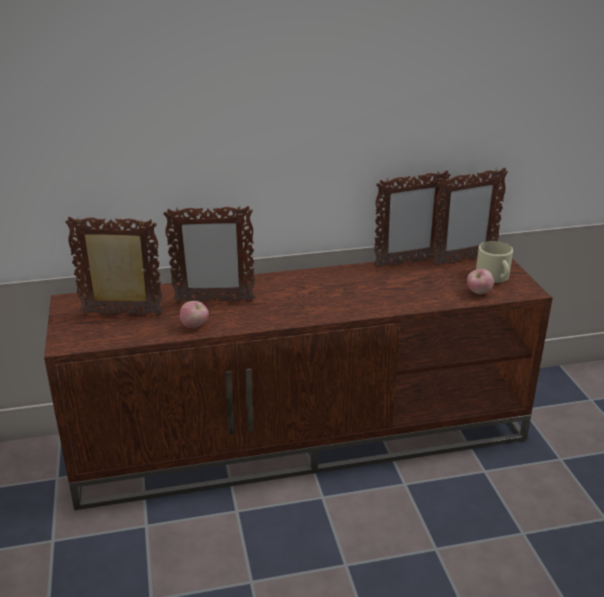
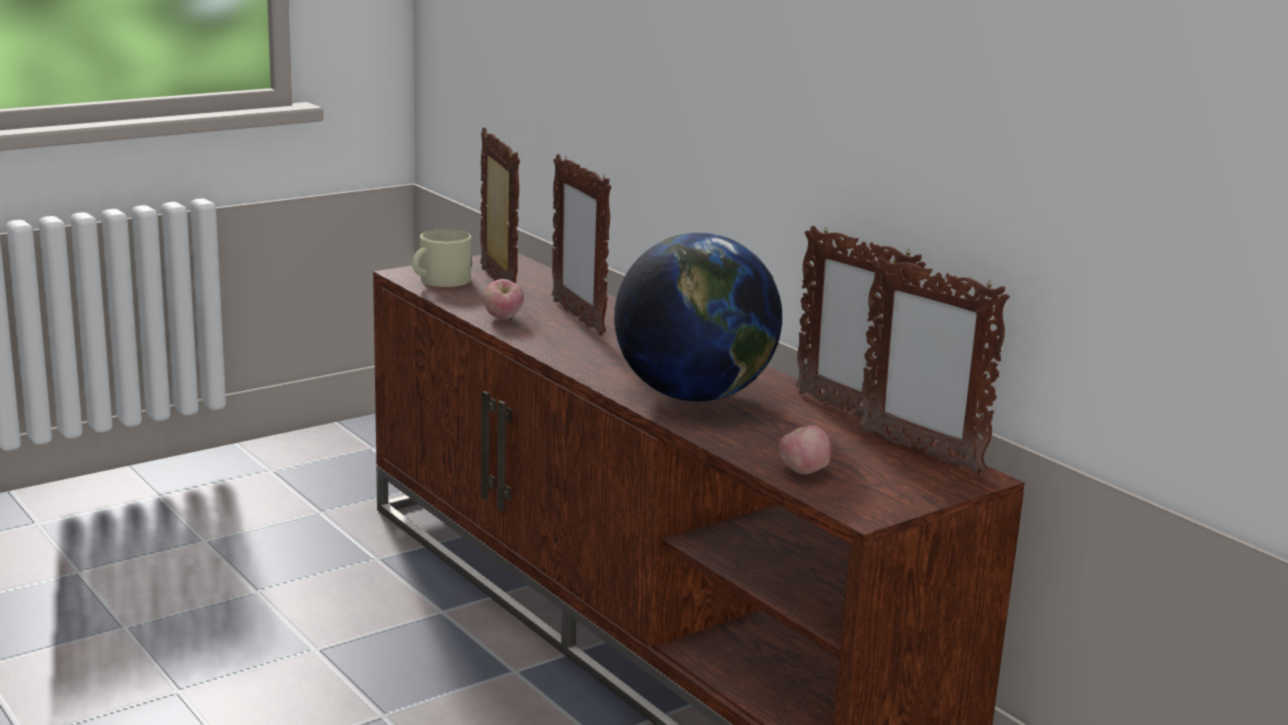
camera: 65 degrees right, 10 degrees down
beige mug [476,241,513,283] -> beige mug moved to [412,229,471,287]
none -> globe [614,233,782,402]

